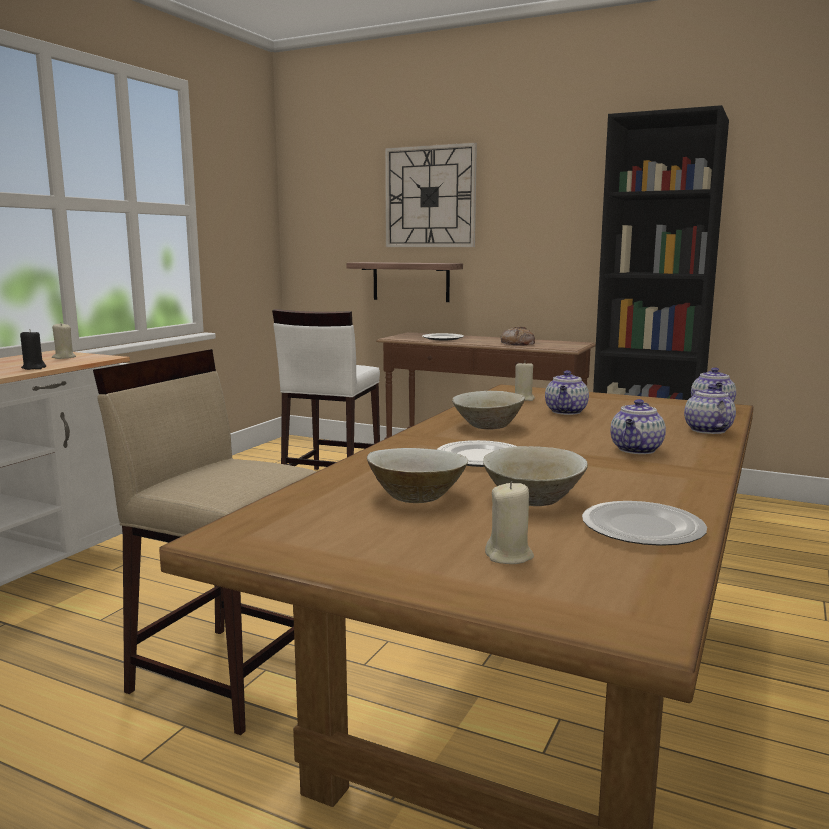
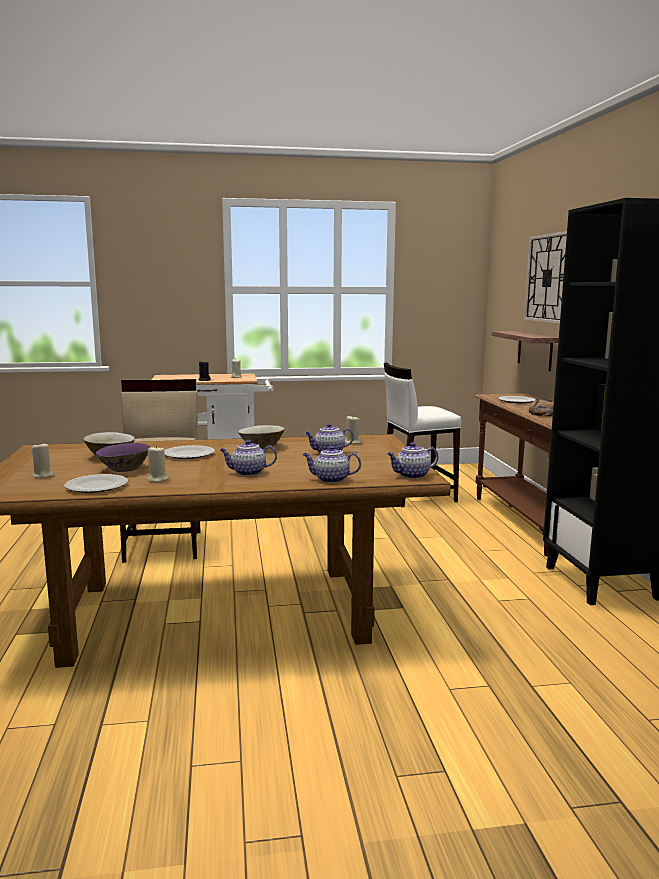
camera: 55 degrees right, 0 degrees up
beige bowl [483,446,588,506] -> purple bowl [96,443,151,472]
teapot [684,384,736,434] -> teapot turned 135 degrees counterclockwise [303,446,361,483]
none -> beige candle [148,446,169,483]

